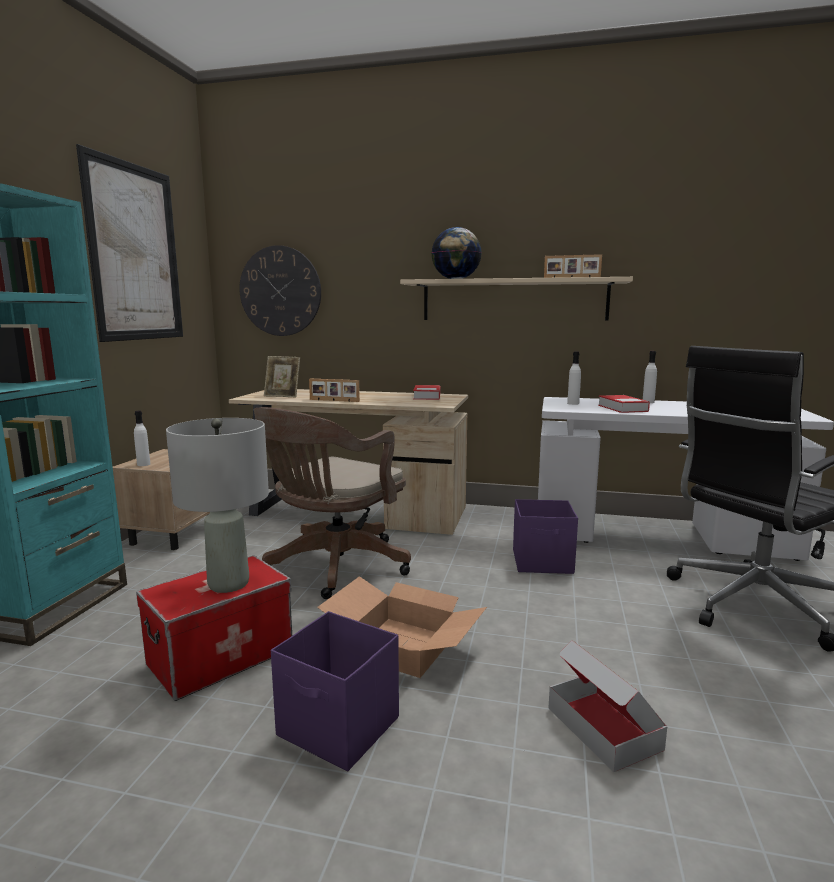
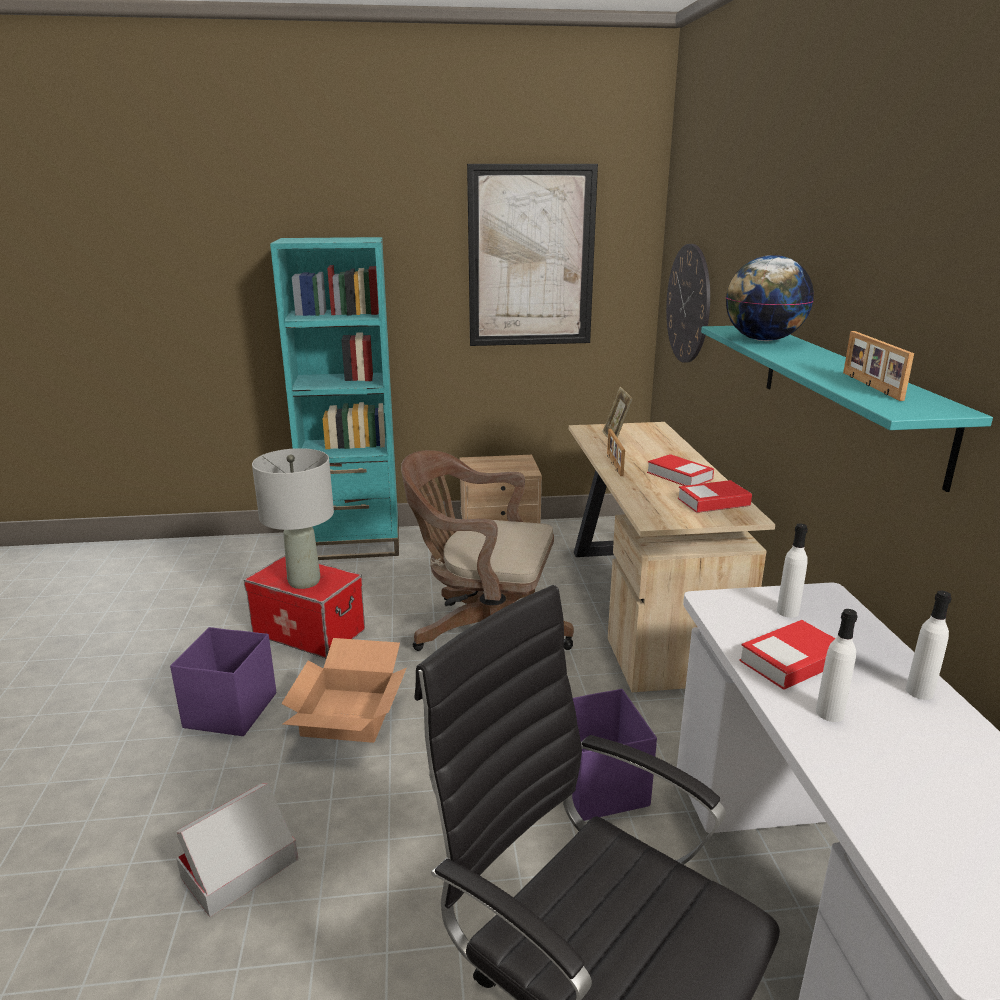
camera: 70 degrees right, 10 degrees up
white bottle [134,411,150,466] -> white bottle moved to [816,609,858,722]
beige shelf [400,277,633,321] -> turquoise shelf [701,326,993,492]
none -> book [647,454,714,486]

